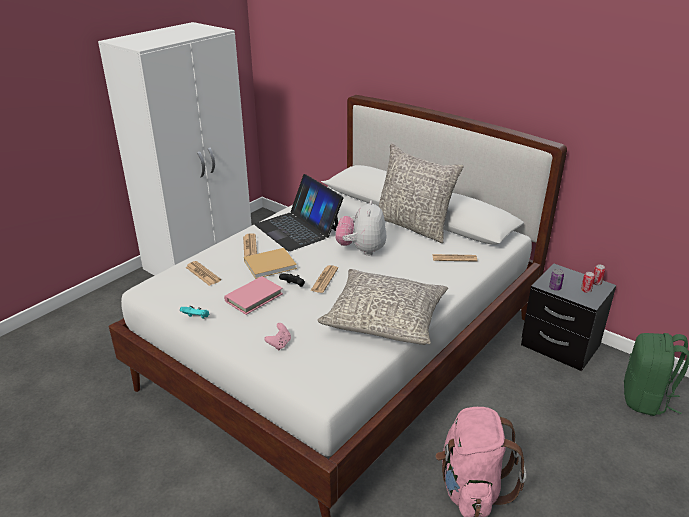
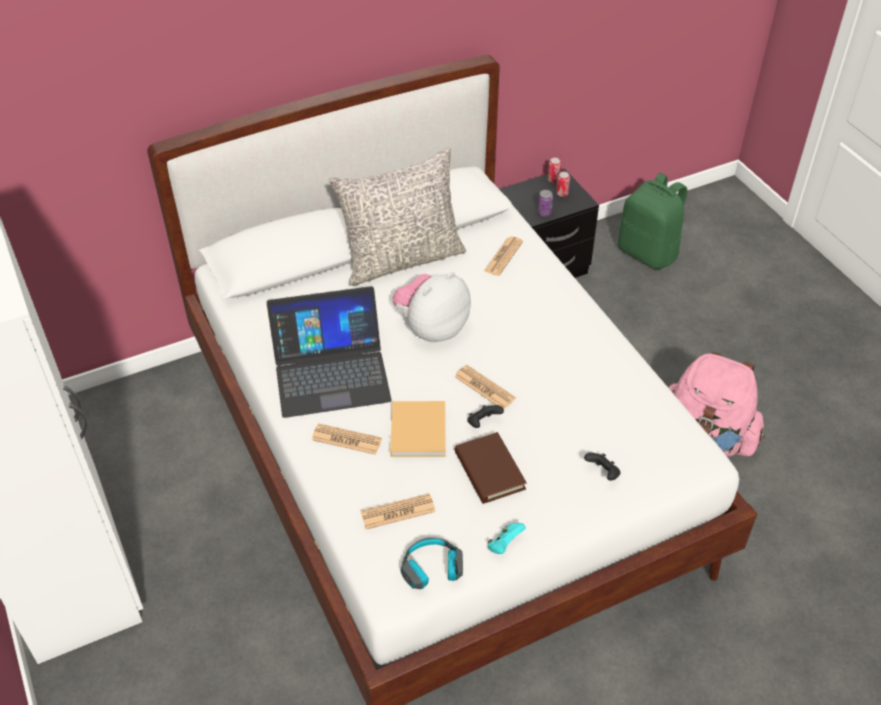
camera: 65 degrees left, 15 degrees up
pink book [224,276,283,315] -> brown book [454,432,527,504]
pink game controller [264,323,291,350] -> black game controller [584,452,620,481]
grey pillow [318,269,448,345] -> none
plush toy [335,200,386,256] -> plush toy turned 105 degrees clockwise [392,272,471,343]
none -> headphones [400,537,463,589]

